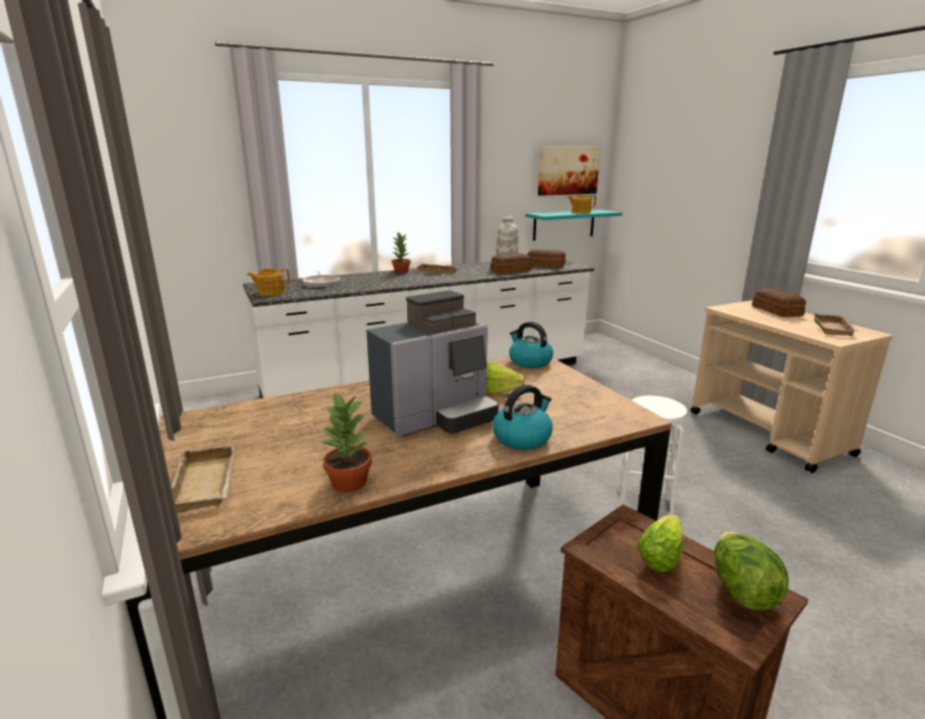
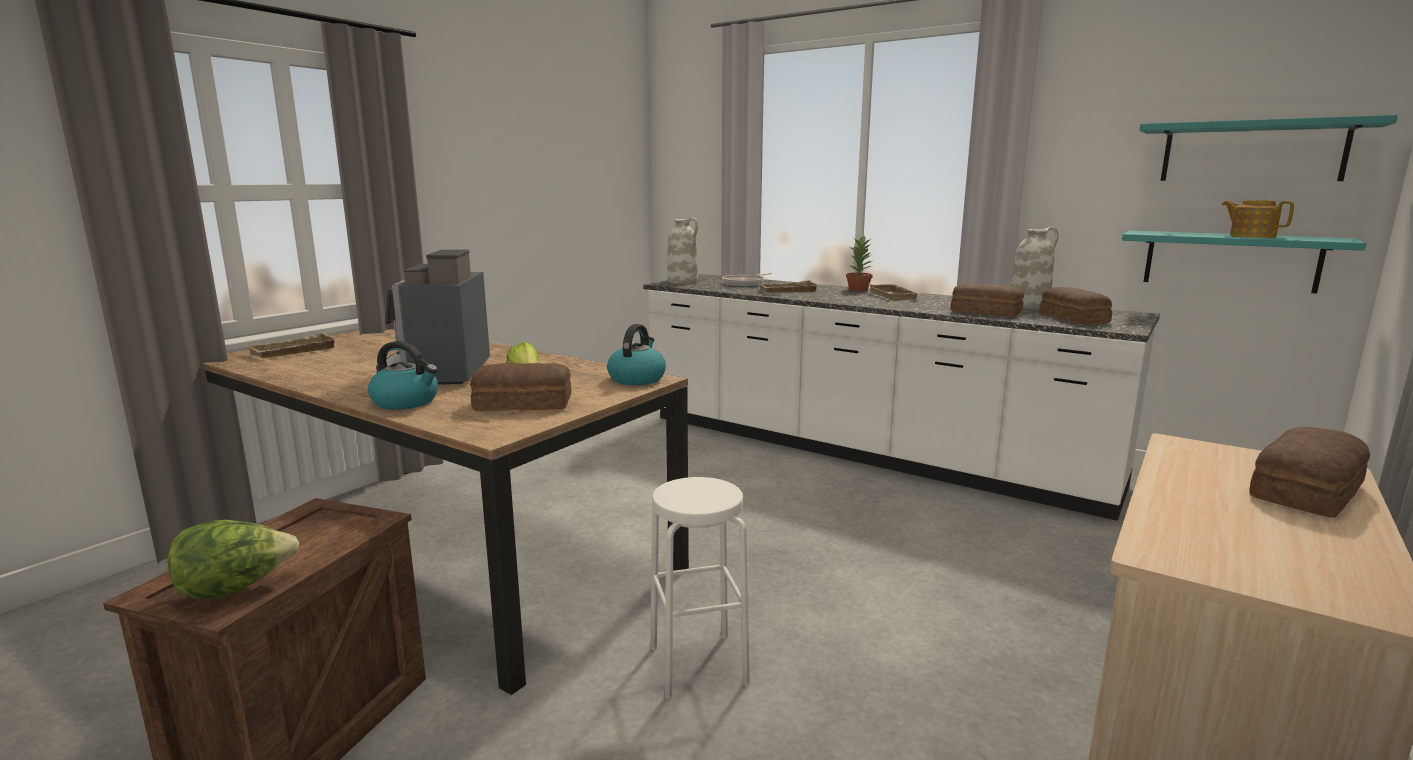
camera: 60 degrees right, 5 degrees down
teapot [247,268,290,296] -> white vase [667,217,698,284]
potted plant [318,393,372,493] -> none
coffee machine [366,290,499,437] -> coffee machine turned 60 degrees clockwise [376,249,490,385]
picture [538,146,600,196] -> turquoise shelf [1139,115,1398,181]
lettuce [638,515,683,572] -> none
beige tray [813,313,859,336] -> beige tray moved to [759,280,819,293]
none -> bread [470,363,572,411]

